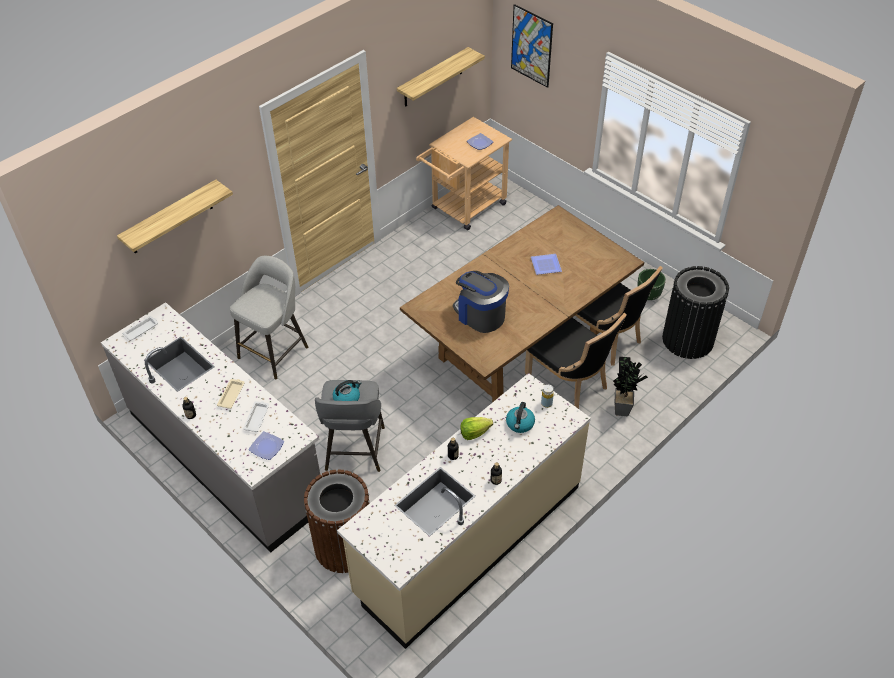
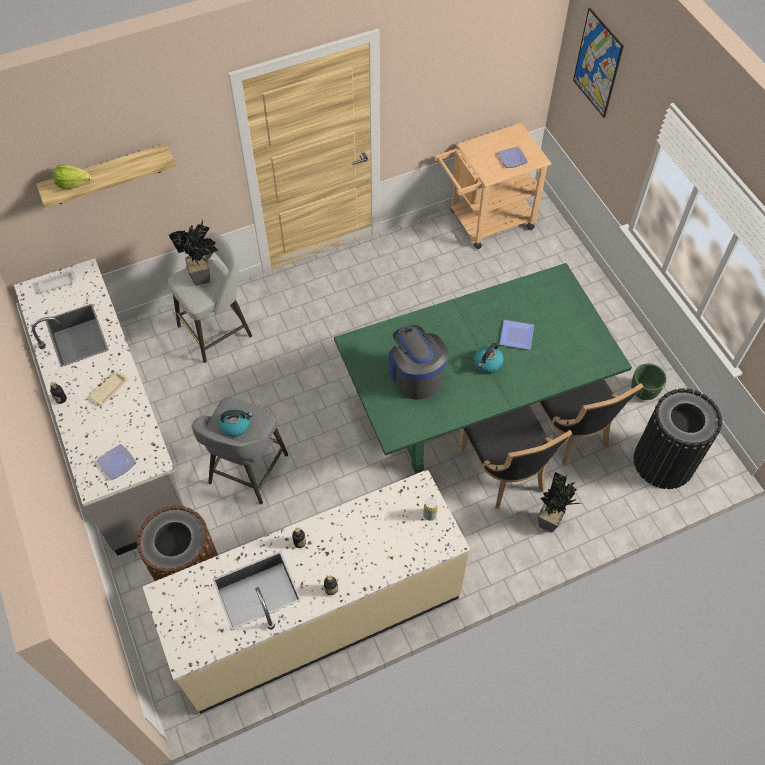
camera: 20 degrees right, 10 degrees up
white tray [243,401,269,432] -> none
shelf [397,47,485,107] -> none
brown dining table [400,205,644,403] -> green dining table [334,263,632,474]
lettuce [460,417,493,440] -> lettuce moved to [53,164,92,189]
kettle [506,402,535,433] -> kettle moved to [474,343,504,373]
none -> potted plant [169,219,218,285]

